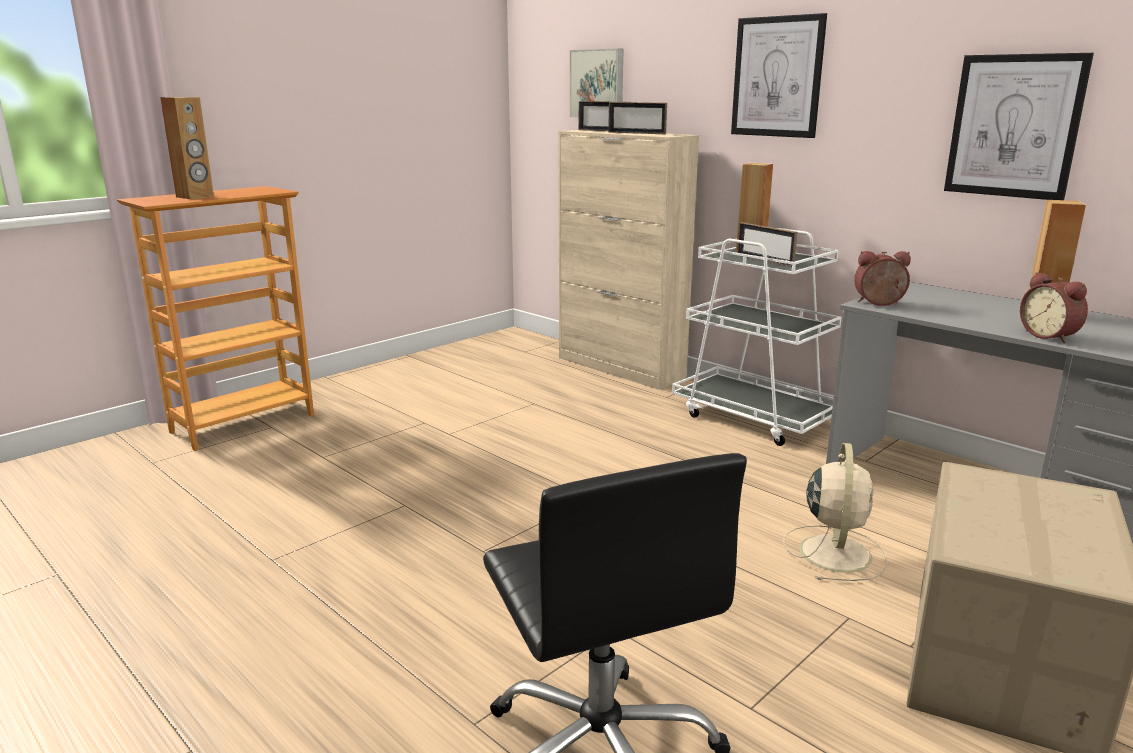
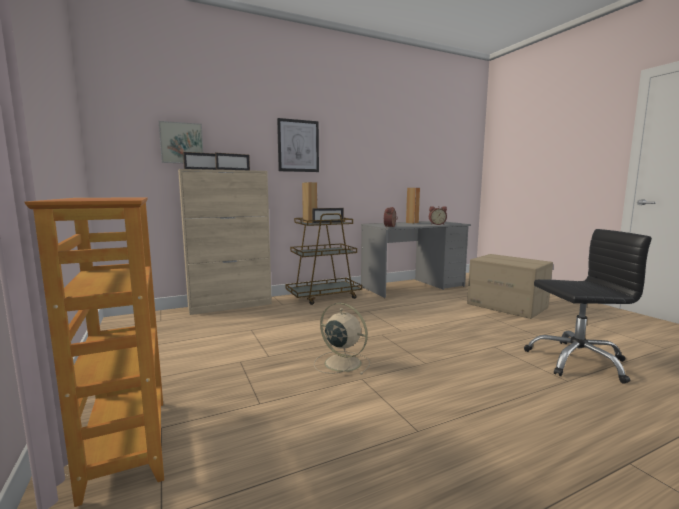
camera: 70 degrees left, 10 degrees down
brown speaker [160,97,214,199] -> none
white cart [672,228,842,446] -> brown cart [285,213,362,305]
beige fan [783,443,888,581] -> beige fan moved to [314,303,370,375]
picture [944,53,1094,200] -> none

